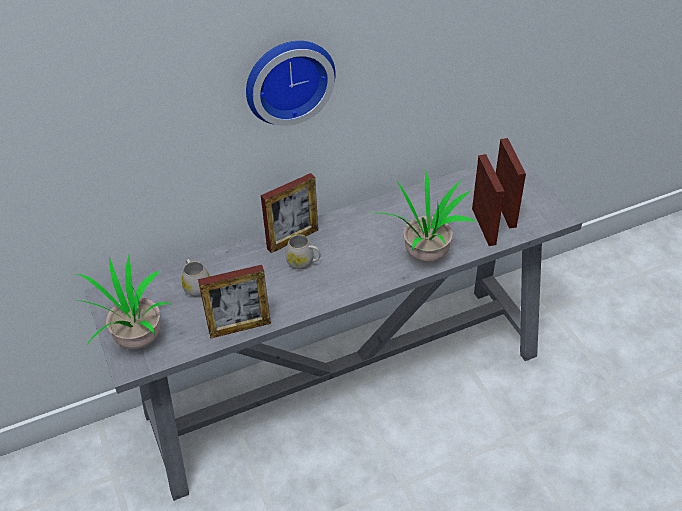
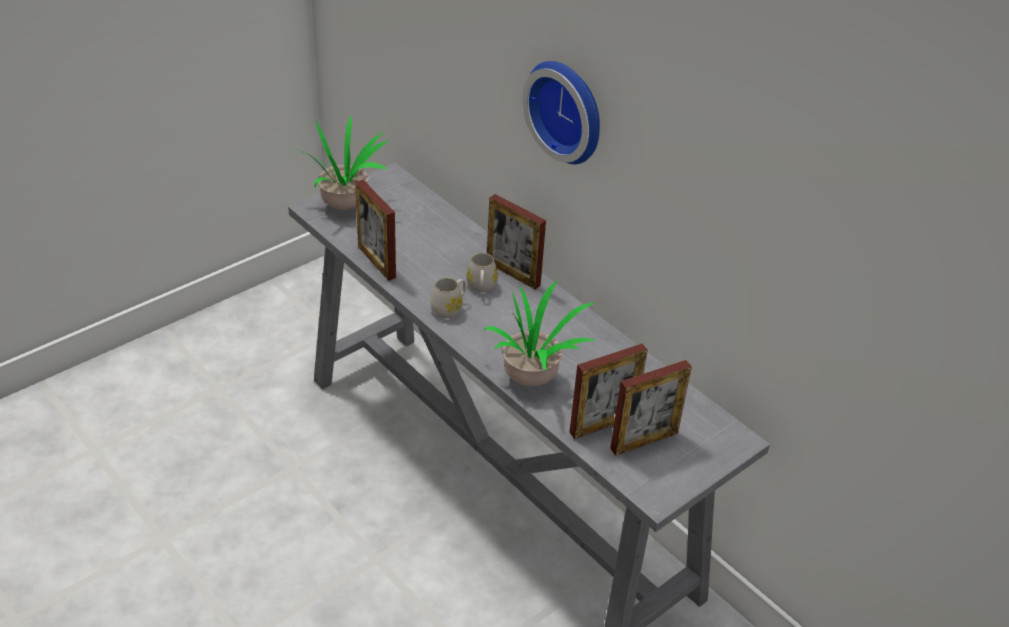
camera: 70 degrees right, 5 degrees down
white mug [182,259,210,297] -> white mug moved to [430,278,466,318]

